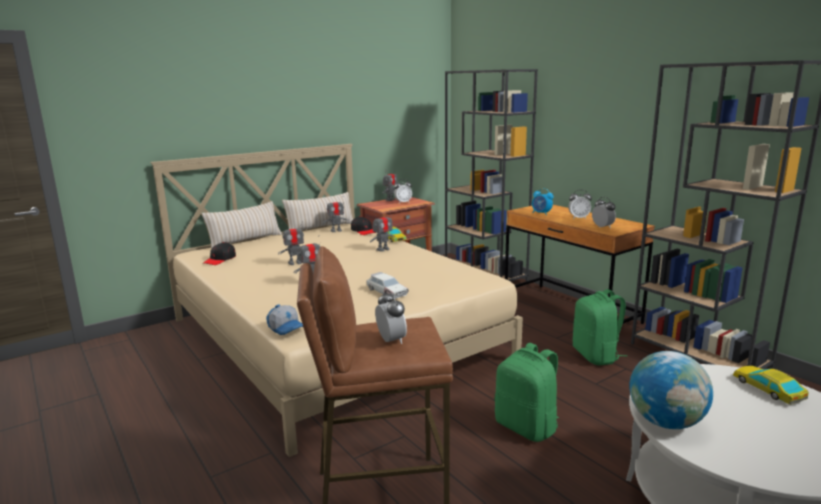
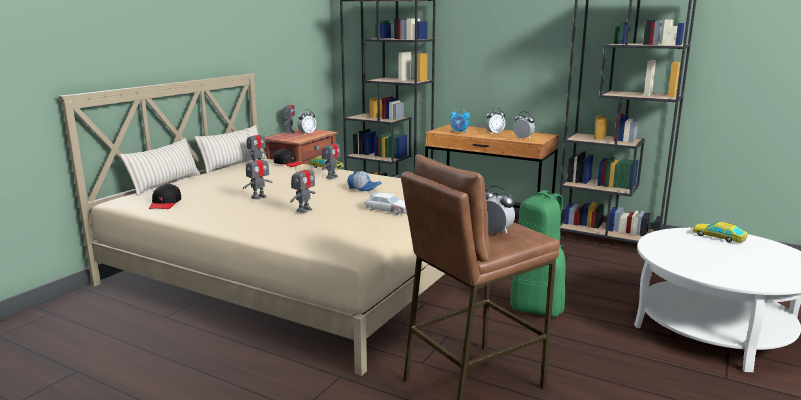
camera: 25 degrees left, 0 degrees up
cap [266,304,303,335] -> cap moved to [347,171,381,191]
globe [629,351,713,429] -> none

